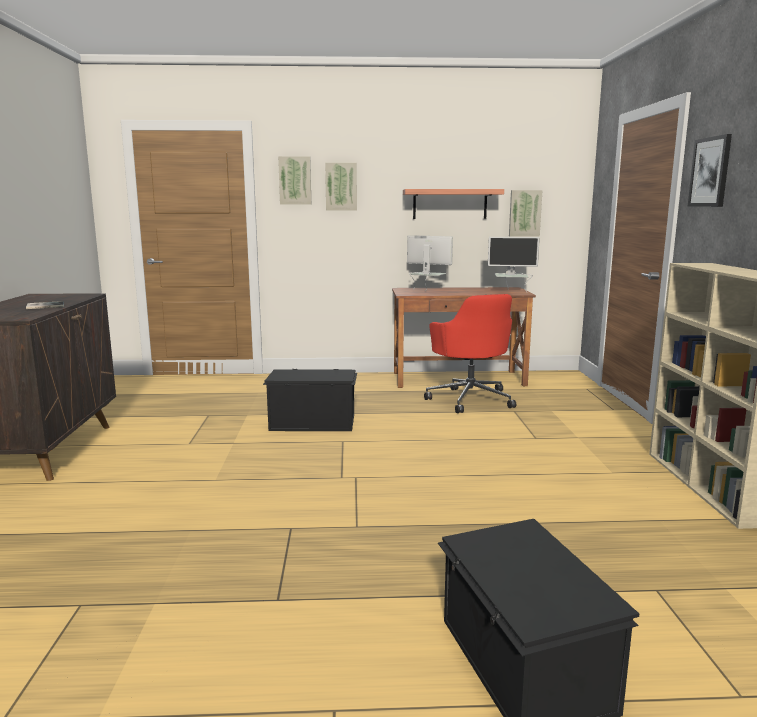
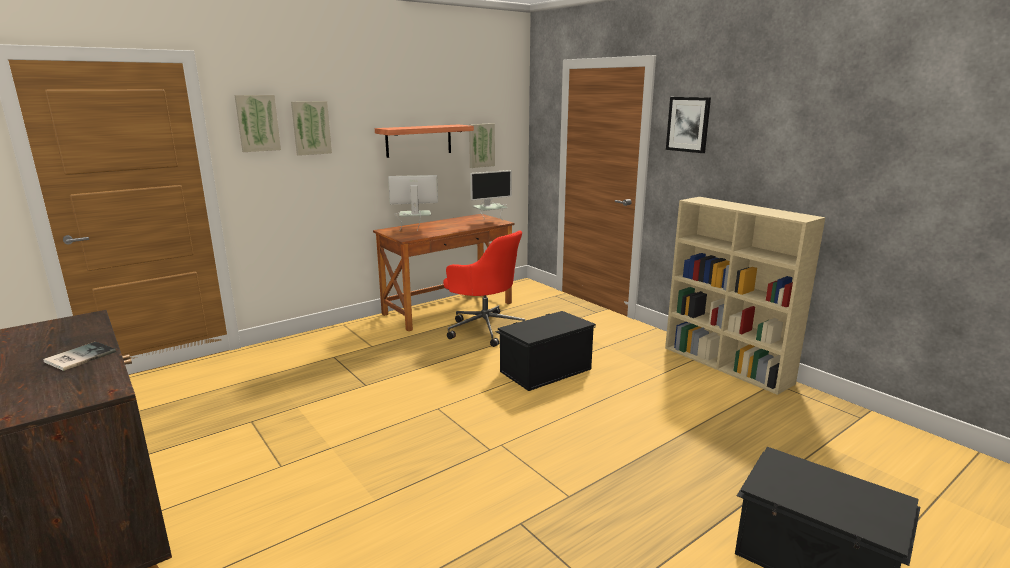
camera: 35 degrees left, 5 degrees up
black storage box [263,369,357,431] -> black storage box moved to [495,311,596,391]

